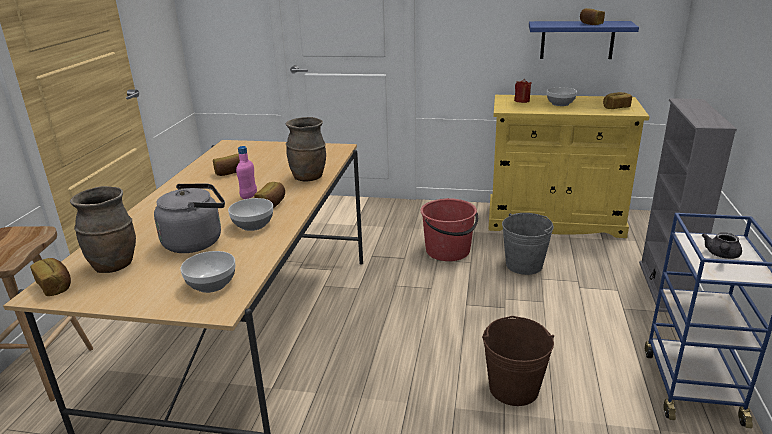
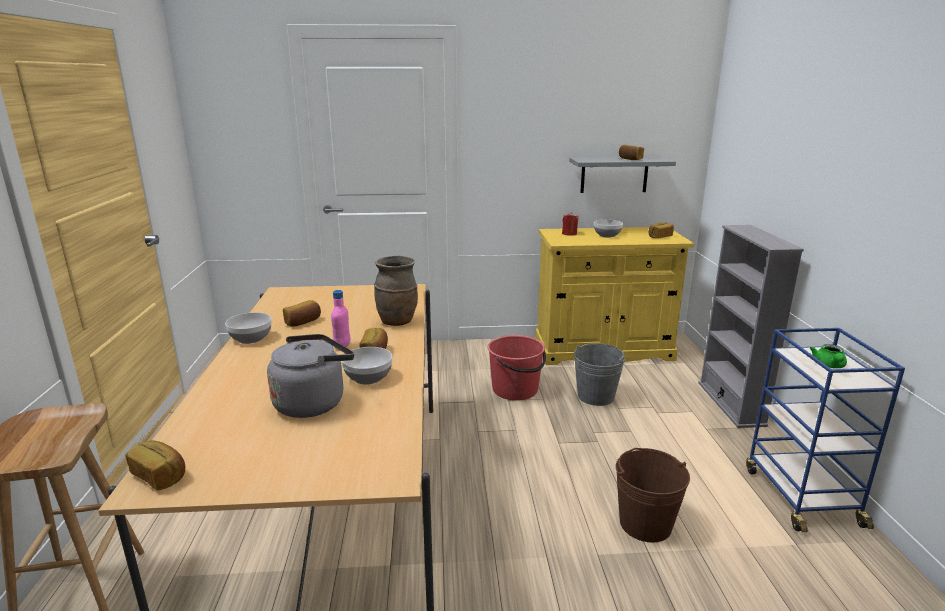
camera: 15 degrees left, 5 degrees down
brown vase [70,186,136,273] -> none
bowl [180,251,236,293] -> bowl moved to [225,312,272,344]
blue shelf [529,21,639,59] -> grey shelf [569,157,676,193]
grey teapot [702,232,742,259] -> green teapot [810,344,847,368]

